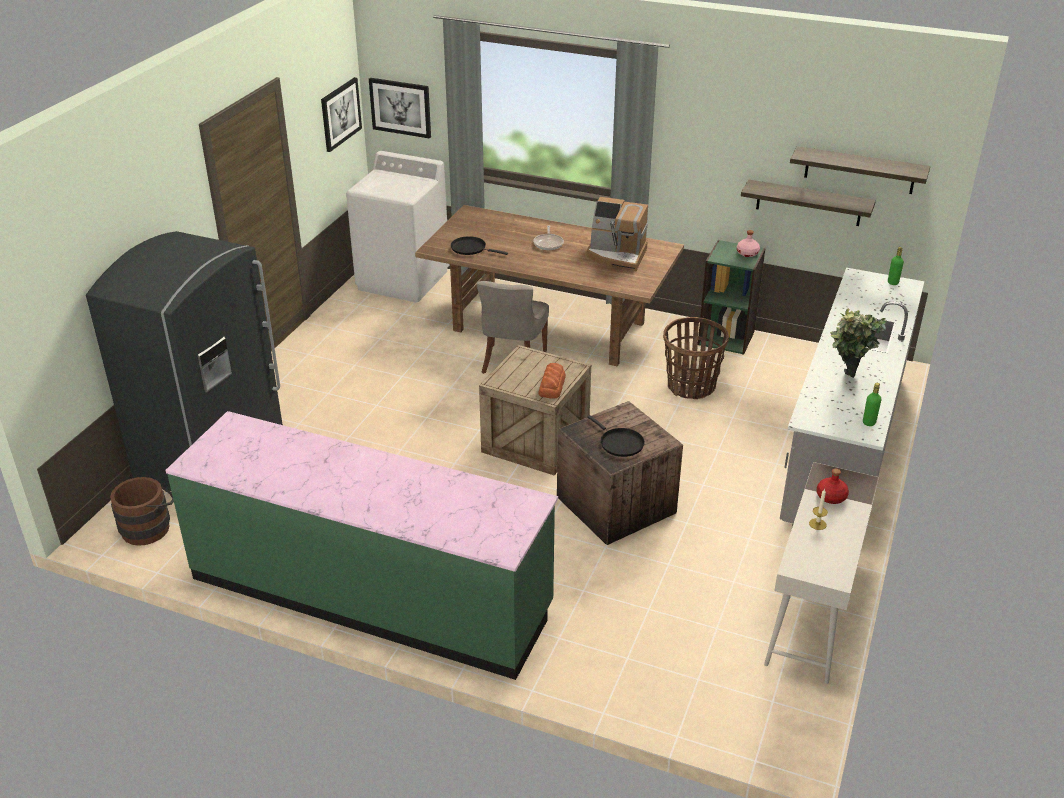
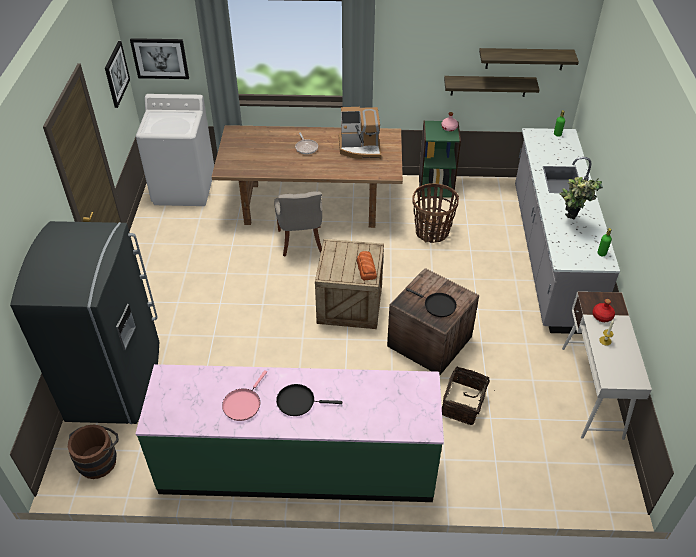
camera: 20 degrees left, 10 degrees up
black frying pan [451,236,508,255] -> black frying pan moved to [276,384,342,416]
none -> pink frying pan [222,370,267,421]
none -> basket [442,367,498,425]

